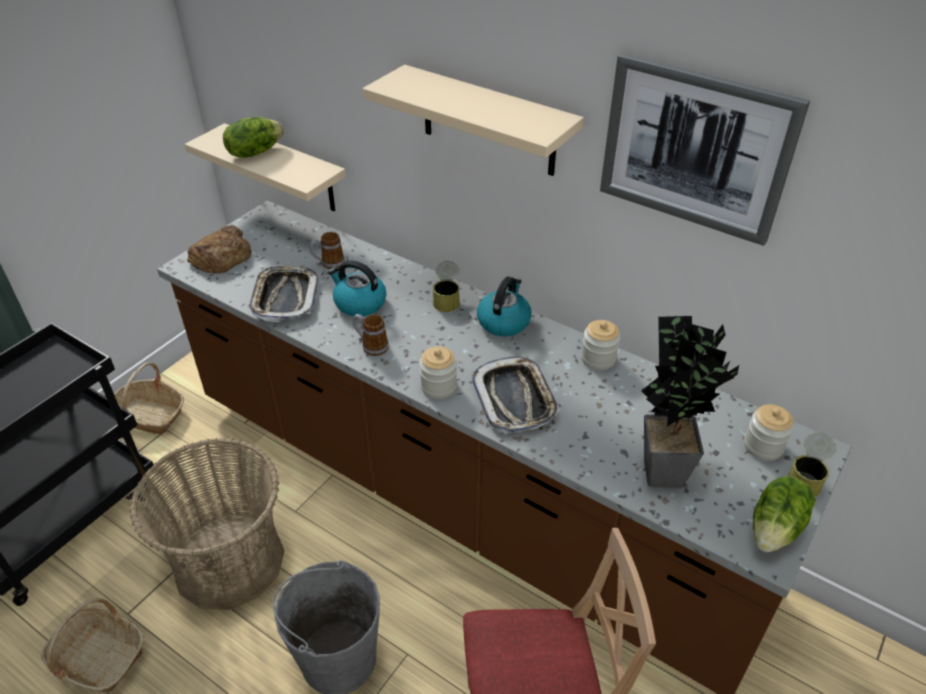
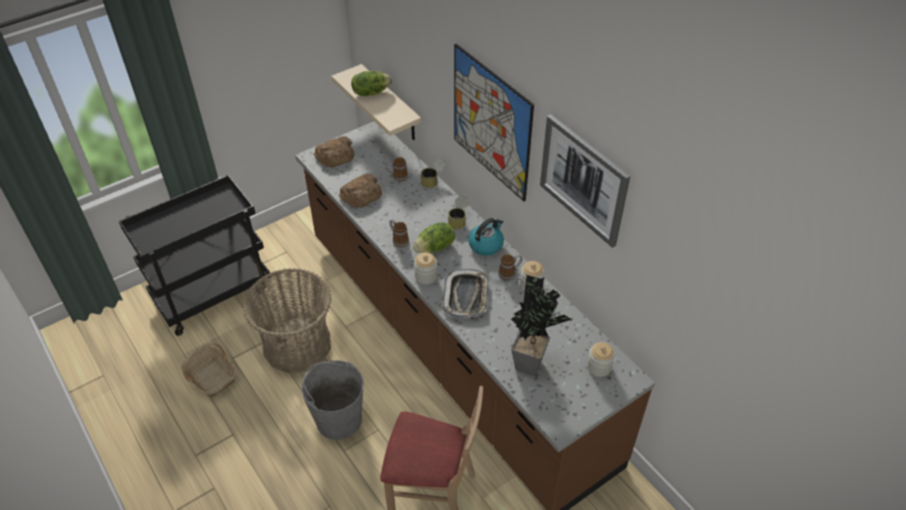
camera: 20 degrees right, 5 degrees up
basket [114,362,184,434] -> none
tray [249,265,318,322] -> bread [339,173,382,208]
kettle [328,260,387,316] -> none
beige shelf [362,65,584,176] -> picture [454,43,534,202]
lettuce [753,476,816,552] -> lettuce moved to [413,222,455,253]
can [788,433,836,497] -> can moved to [421,159,446,188]
none -> mug [498,254,522,280]

